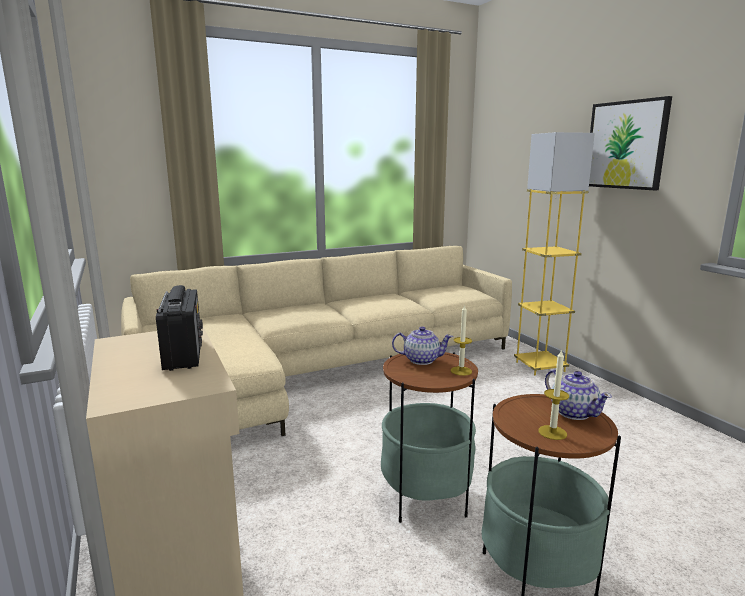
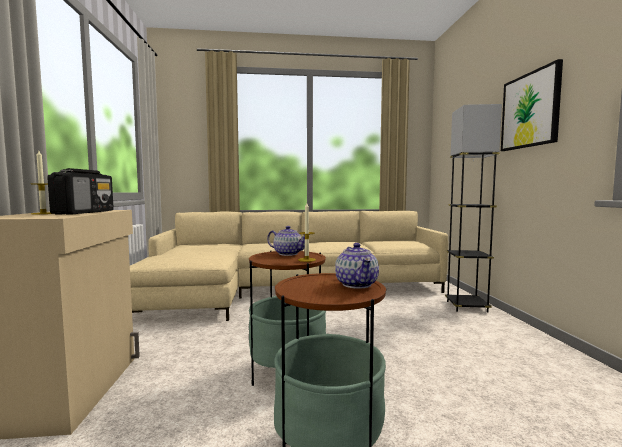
camera: 20 degrees right, 10 degrees down
yellow floor lamp [514,132,595,375] -> grey floor lamp [445,104,502,313]
candle [539,349,569,440] -> candle moved to [31,151,51,214]

